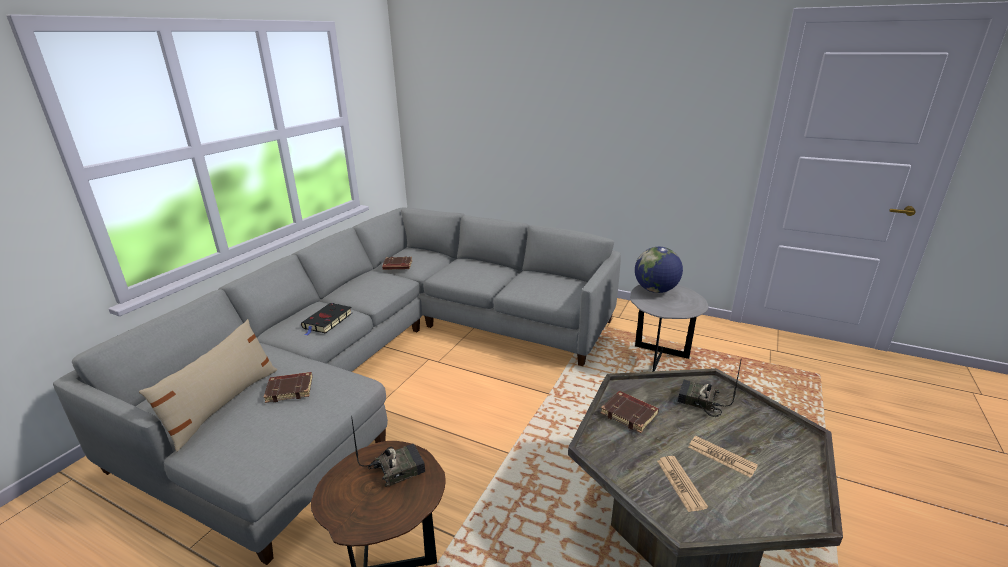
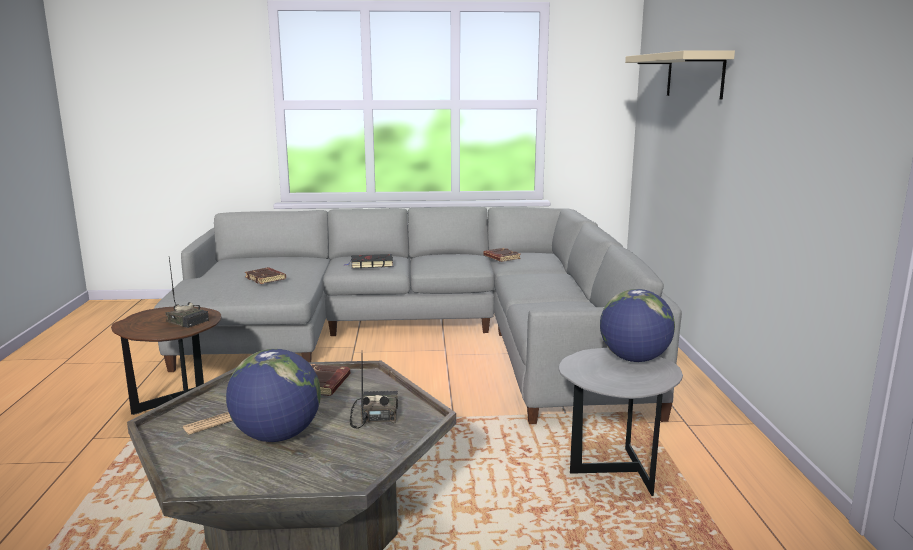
camera: 60 degrees right, 10 degrees down
beige pillow [139,319,277,452] -> none
newspaper [688,436,758,478] -> globe [226,349,321,442]
none -> beige shelf [625,50,735,100]

